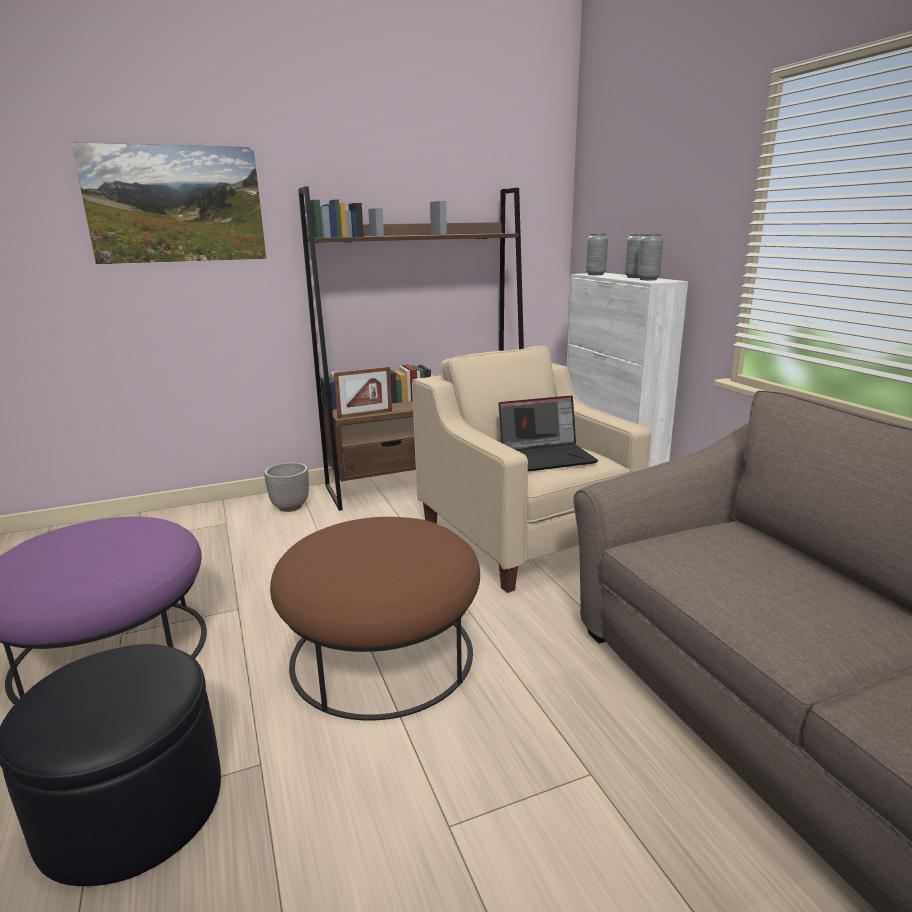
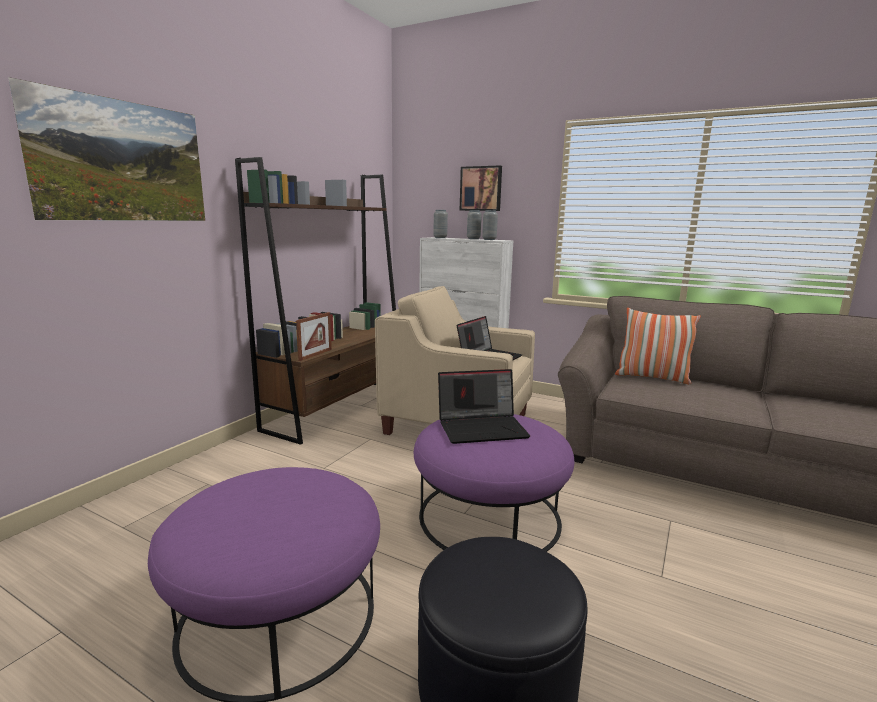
camera: 40 degrees left, 5 degrees down
planter [264,462,309,512] -> none
brown ottoman [270,517,480,721] -> purple ottoman [414,414,574,552]
none -> laptop [438,369,530,444]
none -> picture [460,166,502,211]
none -> pillow [615,308,701,384]

